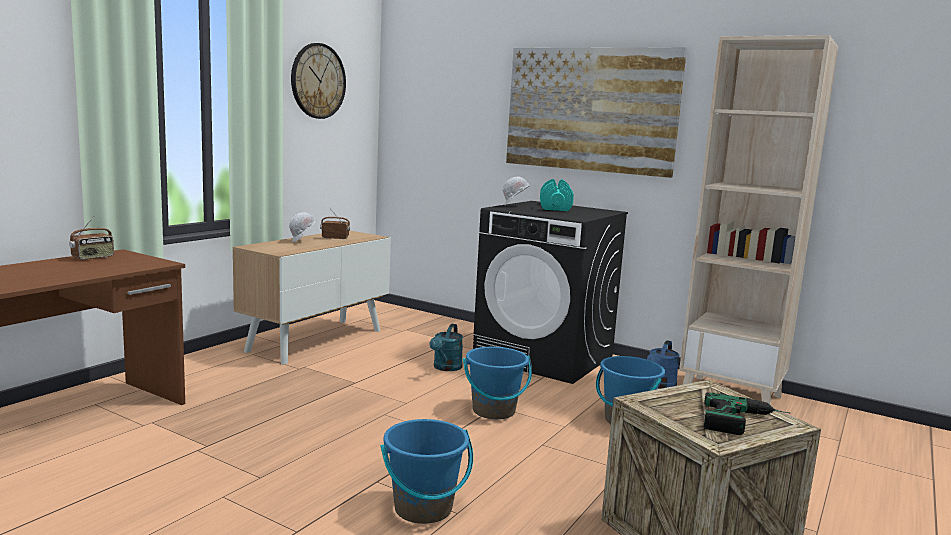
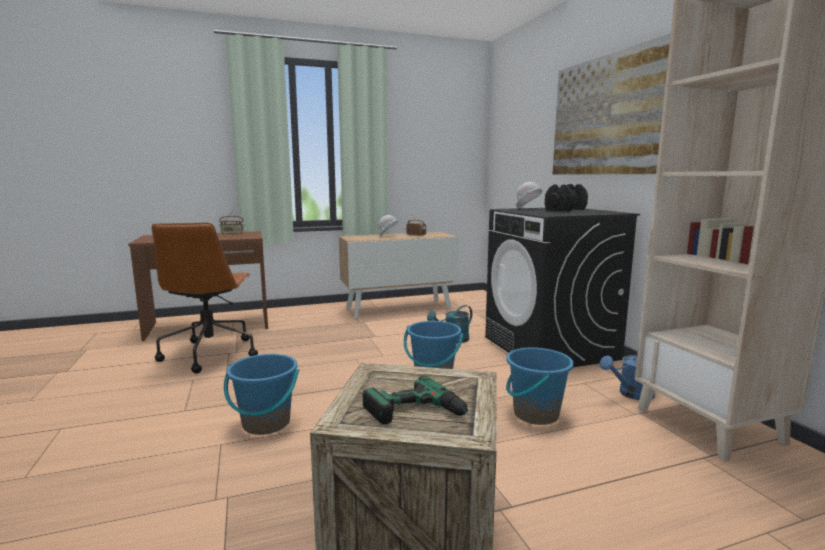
camera: 40 degrees right, 0 degrees up
wall clock [291,43,346,119] -> none
turquoise dumbbell [540,179,574,211] -> black dumbbell [545,184,588,212]
none -> brown office chair [152,223,258,373]

